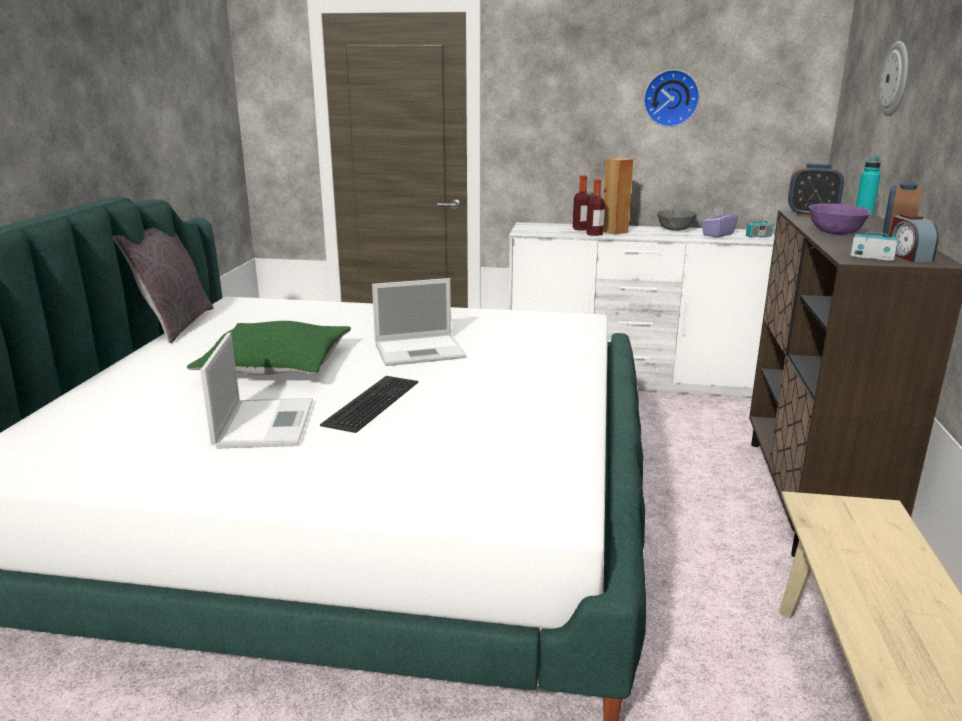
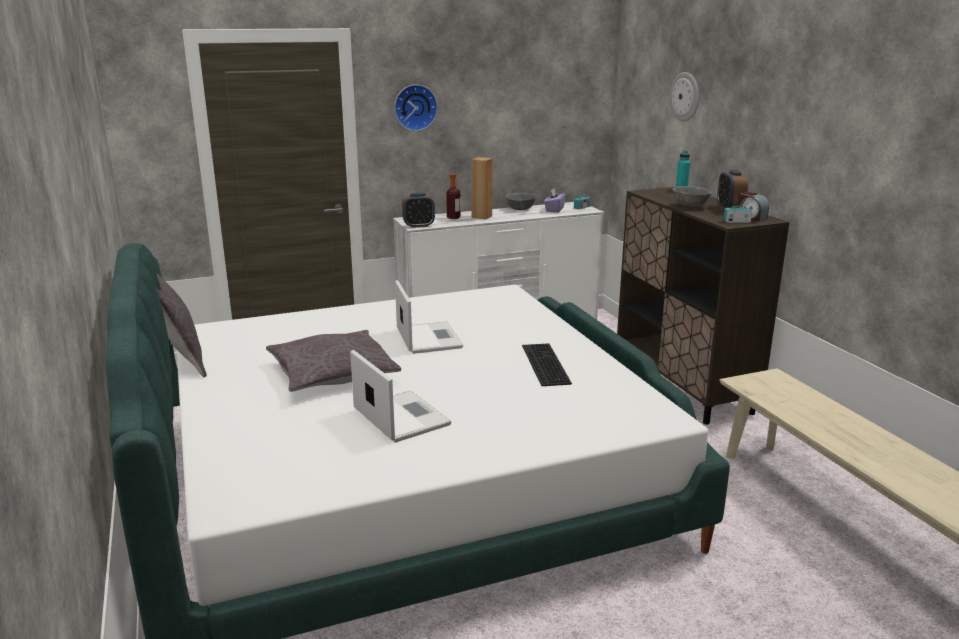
camera: 30 degrees left, 0 degrees up
green pillow [187,321,351,375] -> grey pillow [266,330,401,392]
keyboard [320,376,418,433] -> keyboard moved to [522,343,572,386]
laptop [372,278,466,366] -> laptop turned 60 degrees counterclockwise [395,280,463,354]
bottle [586,179,605,236] -> none
wall clock [643,69,700,127] -> wall clock moved to [394,84,438,131]
alarm clock [788,163,844,217] -> alarm clock moved to [402,193,435,228]
purple bowl [809,203,871,235] -> grey bowl [673,186,712,207]

